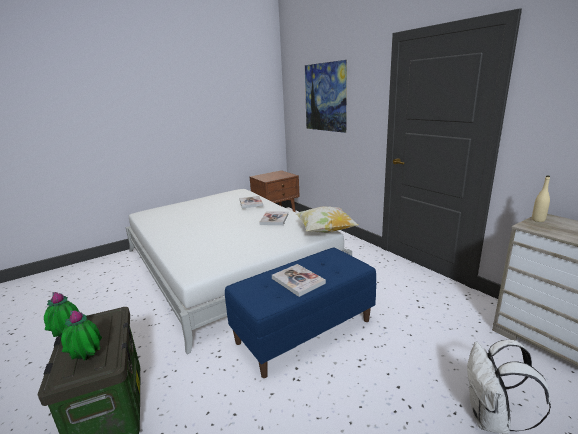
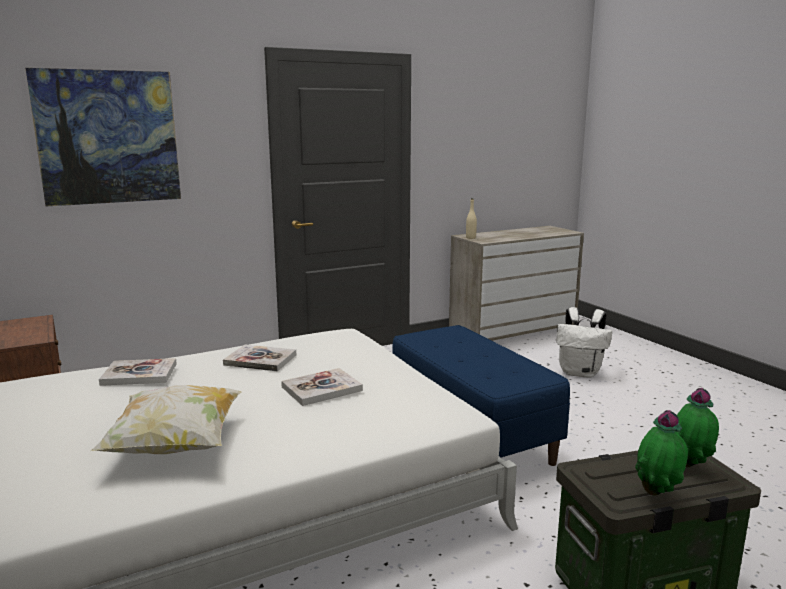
camera: 85 degrees left, 5 degrees down
book [272,264,326,297] -> book moved to [281,368,363,406]
pillow [296,206,358,233] -> pillow moved to [91,385,241,454]

